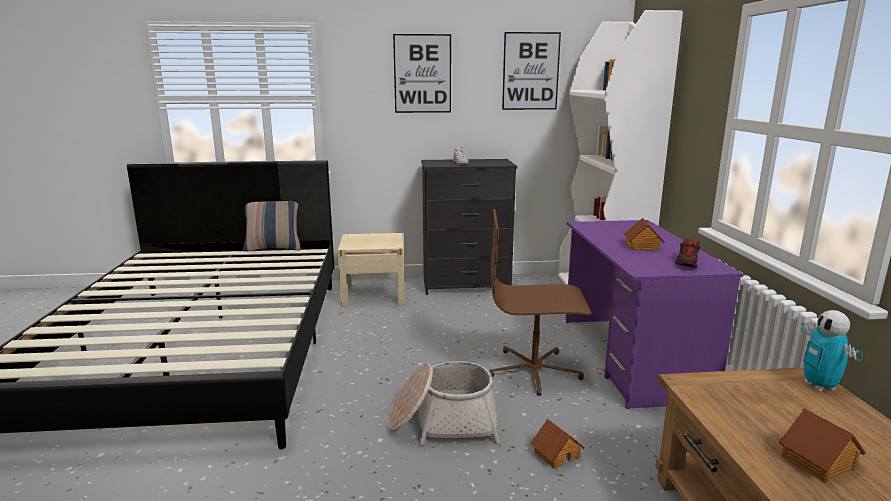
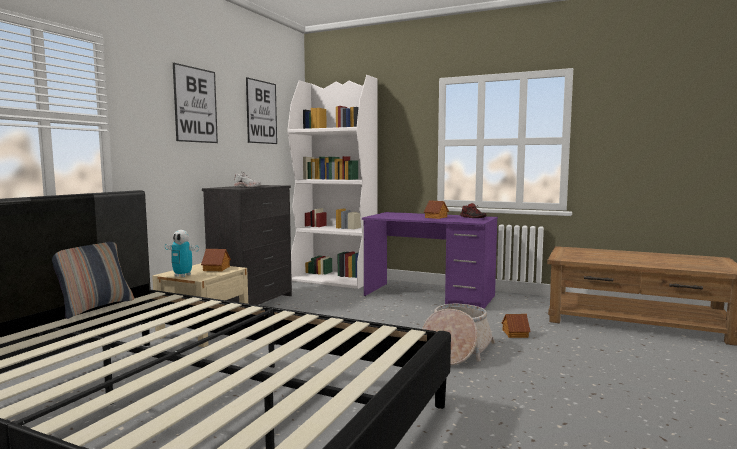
camera: 60 degrees left, 10 degrees down
brown office chair [489,209,591,396] -> none
toy house [779,408,865,483] -> toy house moved to [201,249,231,271]
toy robot [801,310,863,392] -> toy robot moved to [165,230,199,277]

